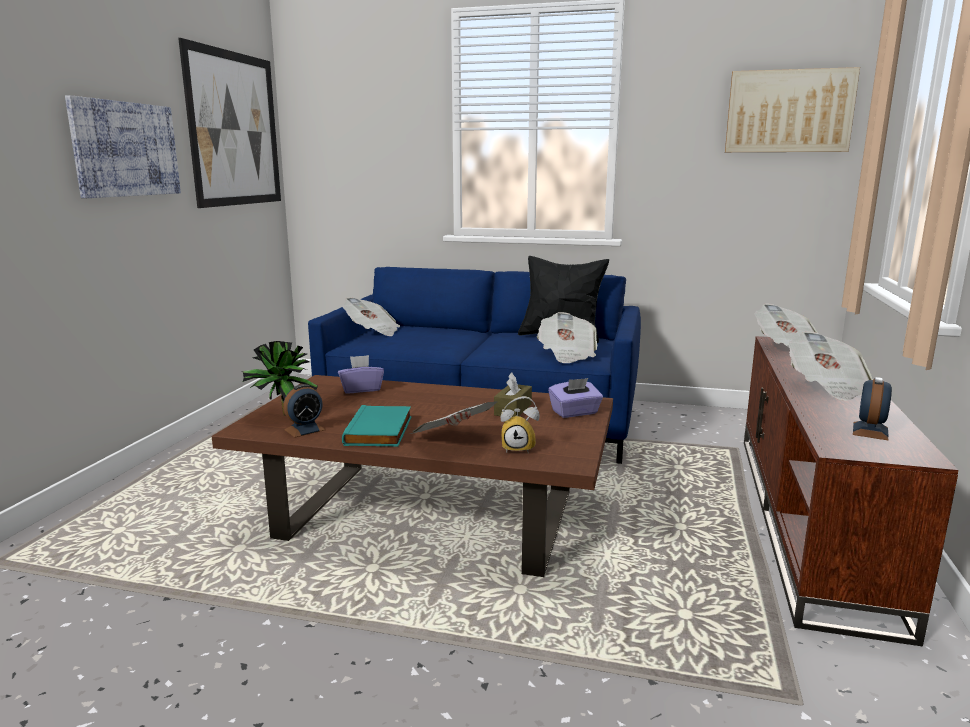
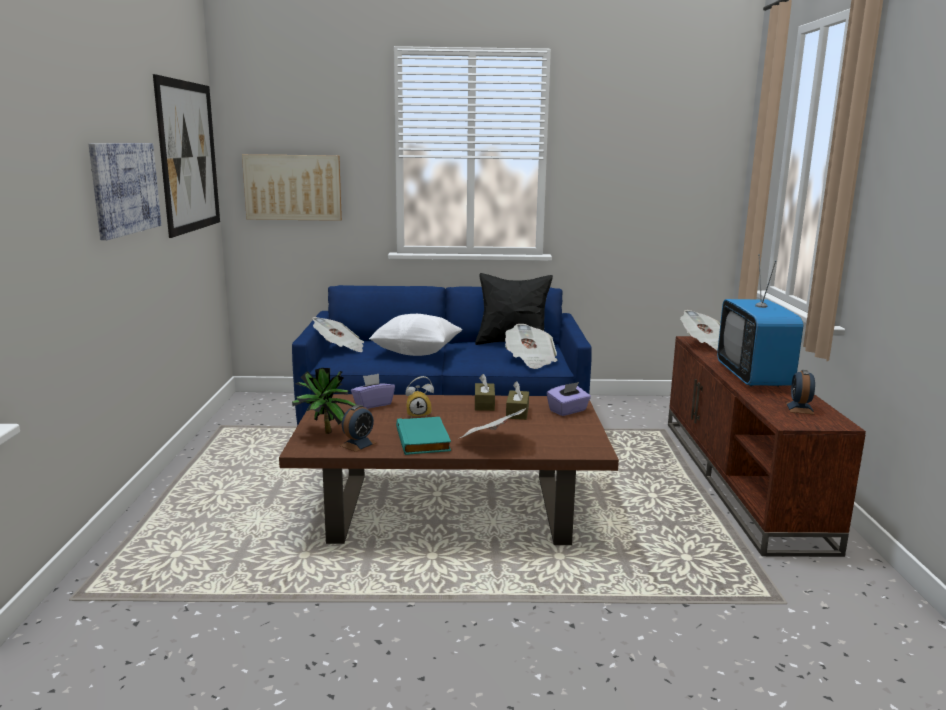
camera: 15 degrees left, 0 degrees up
alarm clock [501,396,540,452] -> alarm clock moved to [406,376,434,419]
picture [725,67,860,152] -> picture moved to [242,154,342,221]
newspaper [788,331,873,401] -> television [717,255,803,387]
none -> white pillow [369,314,462,356]
none -> brown tissue box [475,374,495,411]

